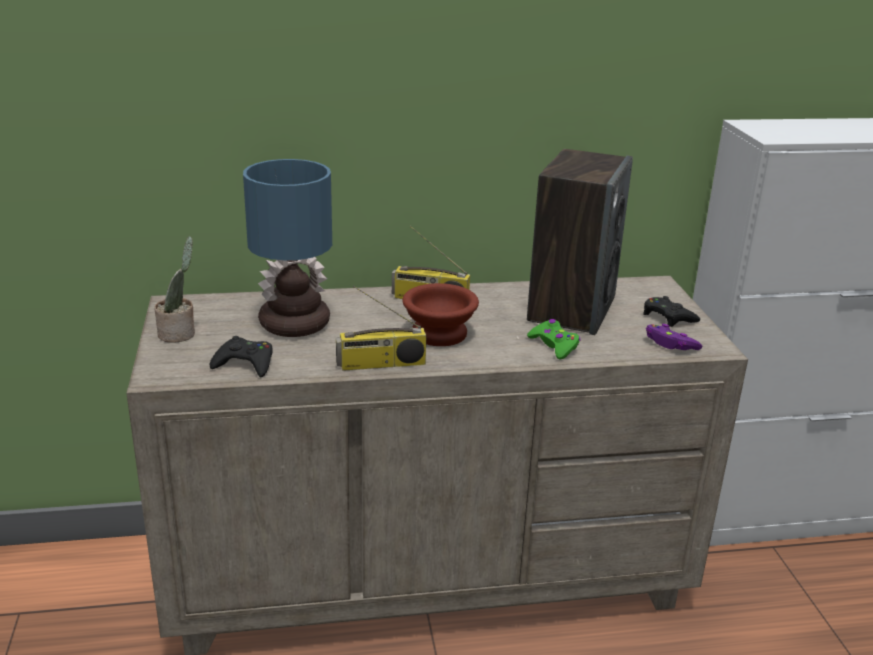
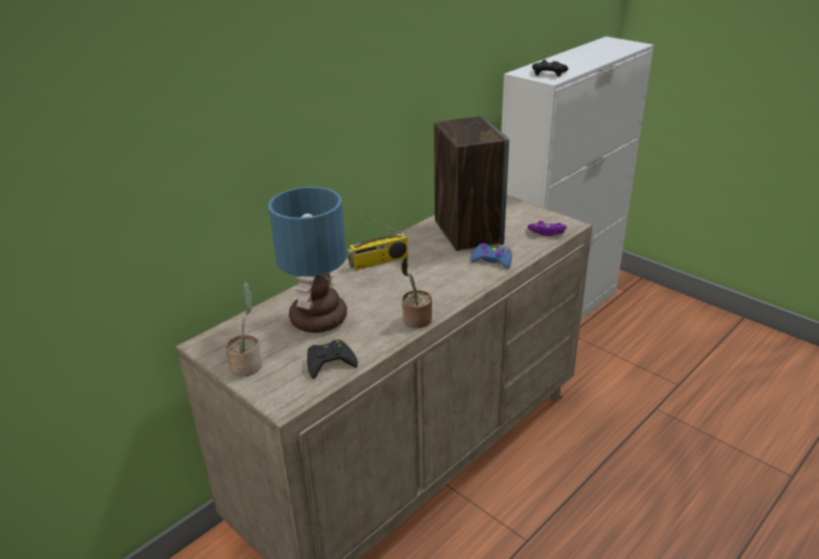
camera: 35 degrees left, 5 degrees up
radio [336,286,426,371] -> potted plant [401,257,432,328]
brown bowl [402,283,479,346] -> none
green game controller [527,319,581,359] -> blue game controller [470,243,512,269]
black game controller [643,296,700,327] -> black game controller moved to [532,60,568,77]

